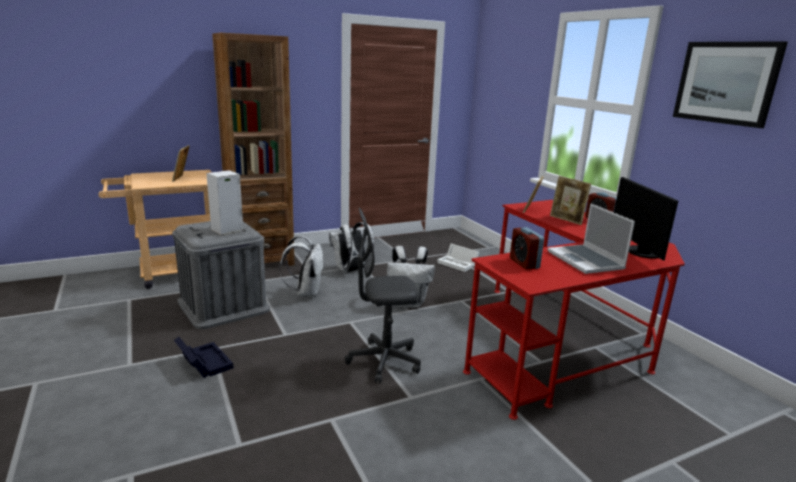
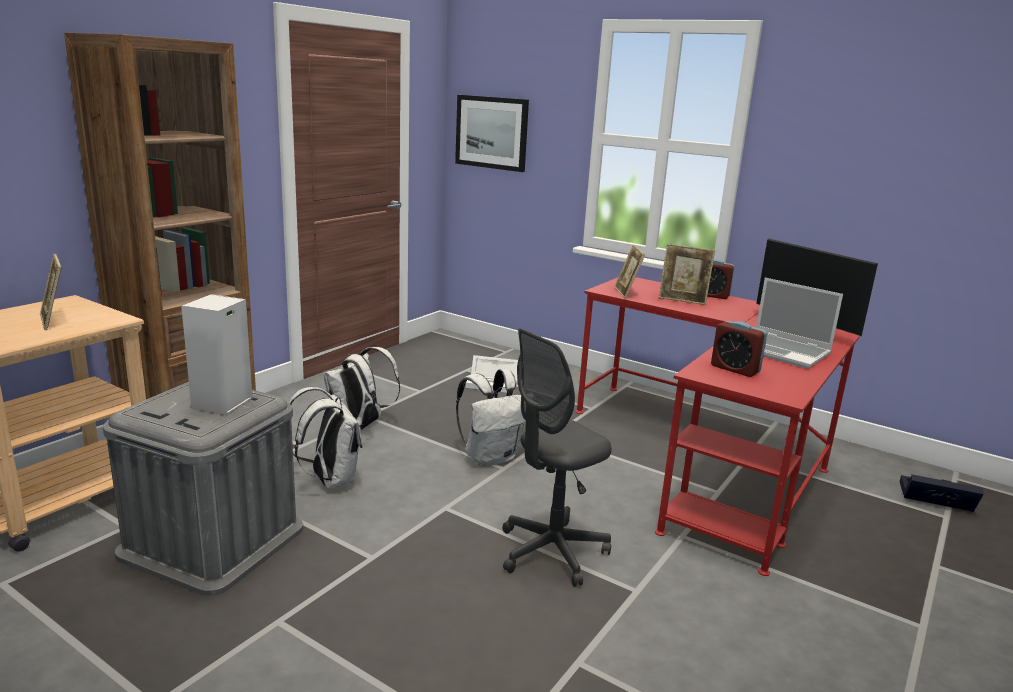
camera: 30 degrees left, 0 degrees up
black storage box [174,337,234,378] -> black storage box moved to [900,474,984,512]
picture [673,41,788,128] -> picture moved to [455,95,529,172]

